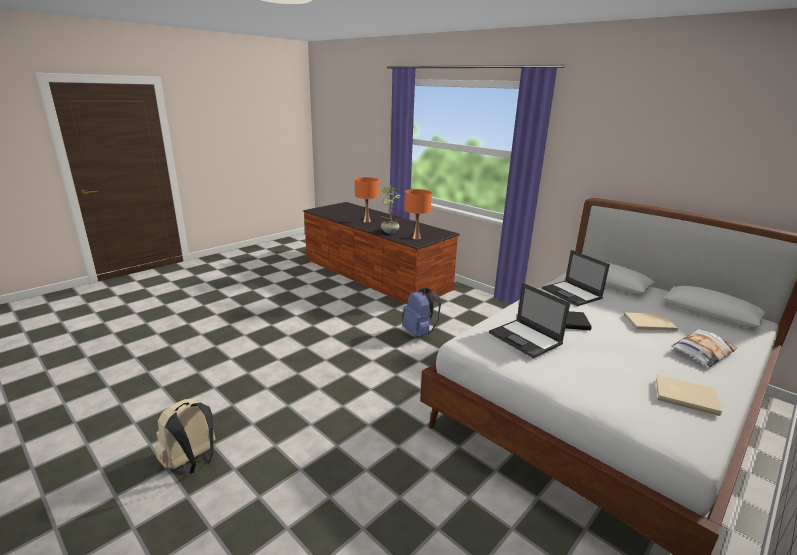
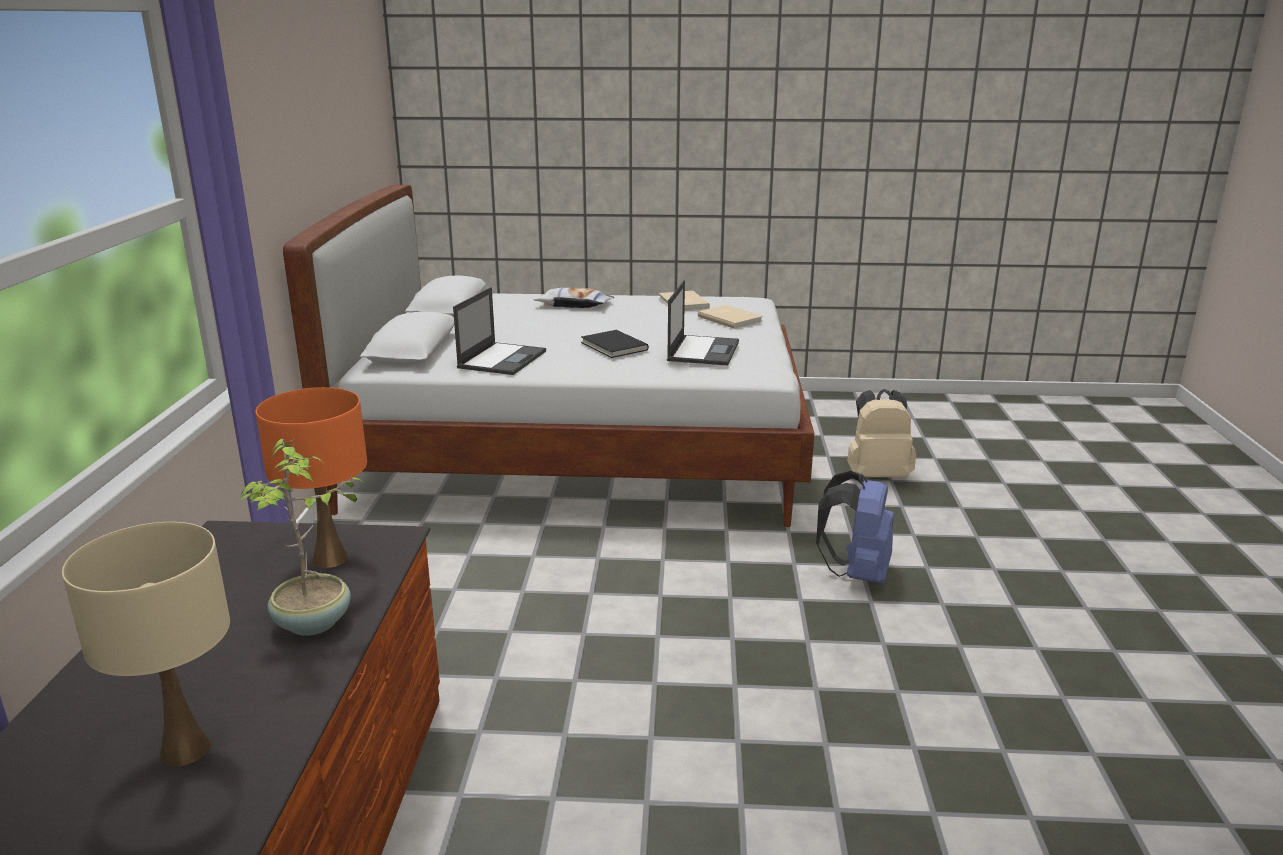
camera: 130 degrees left, 0 degrees up
beige backpack [155,399,215,473] -> beige backpack moved to [847,389,916,477]
orange table lamp [355,177,379,222] -> beige table lamp [62,522,230,767]
blue backpack [402,287,441,338] -> blue backpack moved to [816,471,894,584]
beige book [624,312,679,332] -> beige book moved to [698,305,763,329]

